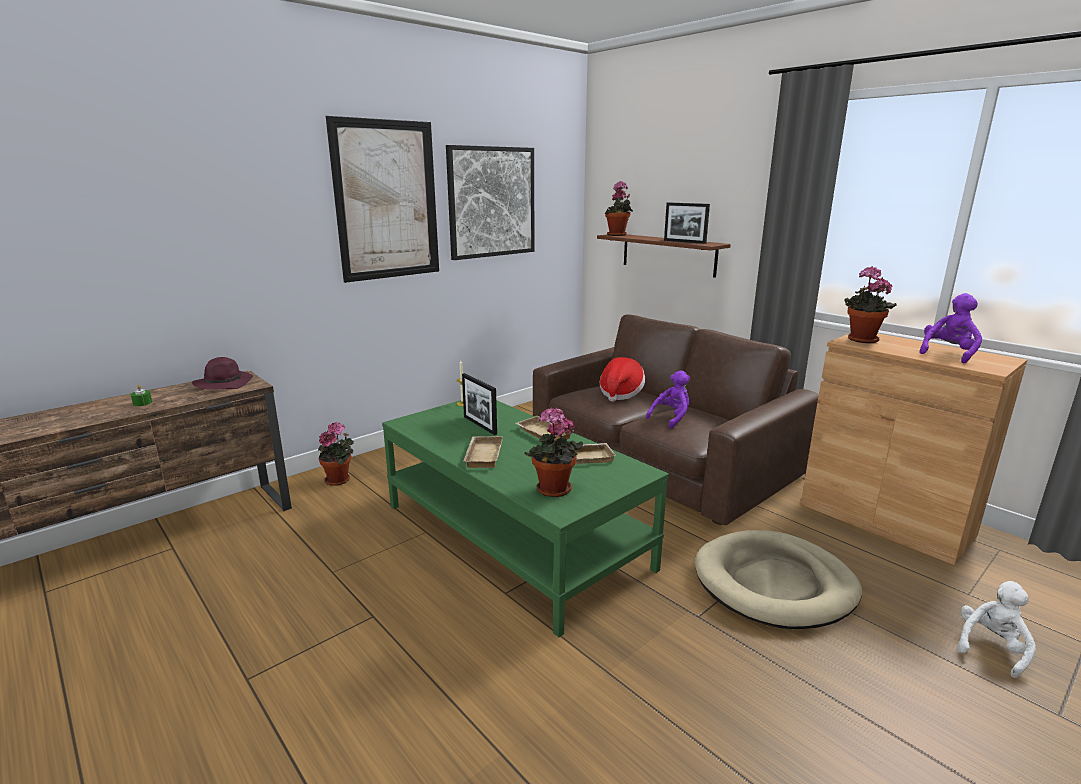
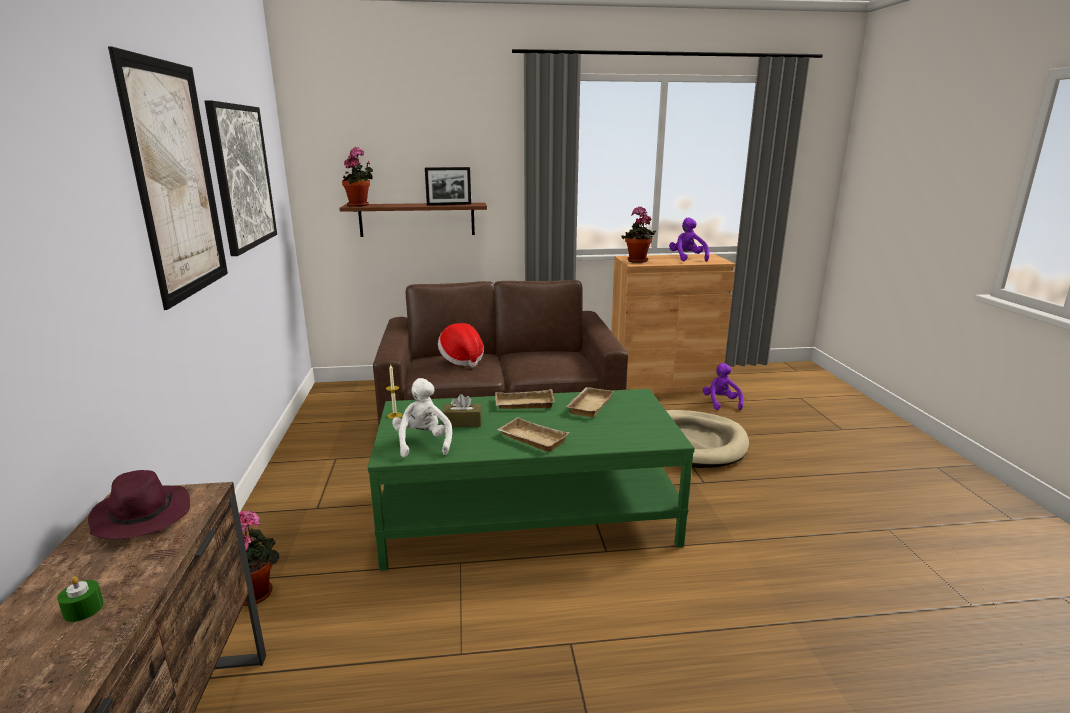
camera: 55 degrees left, 0 degrees up
picture frame [462,373,497,435] -> brown tissue box [442,394,482,427]
potted plant [525,408,583,497] -> none
purple plush toy [646,370,690,429] -> purple plush toy moved to [703,363,743,410]
white plush toy [957,581,1036,678] -> white plush toy moved to [392,378,452,457]

